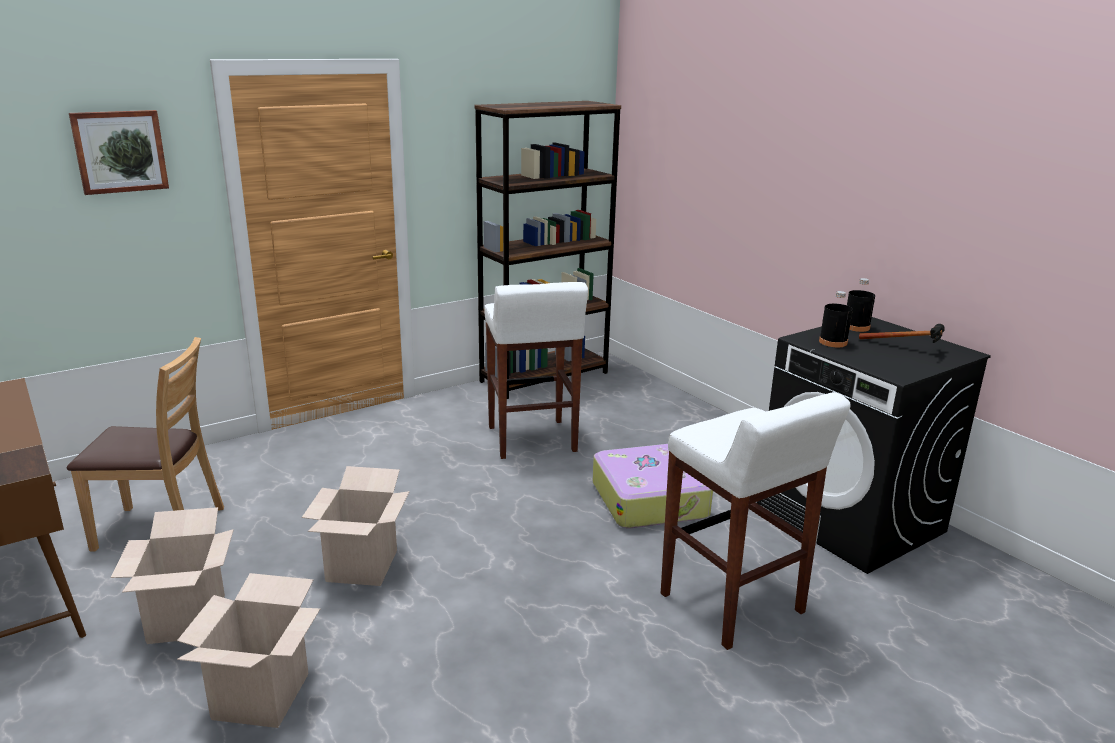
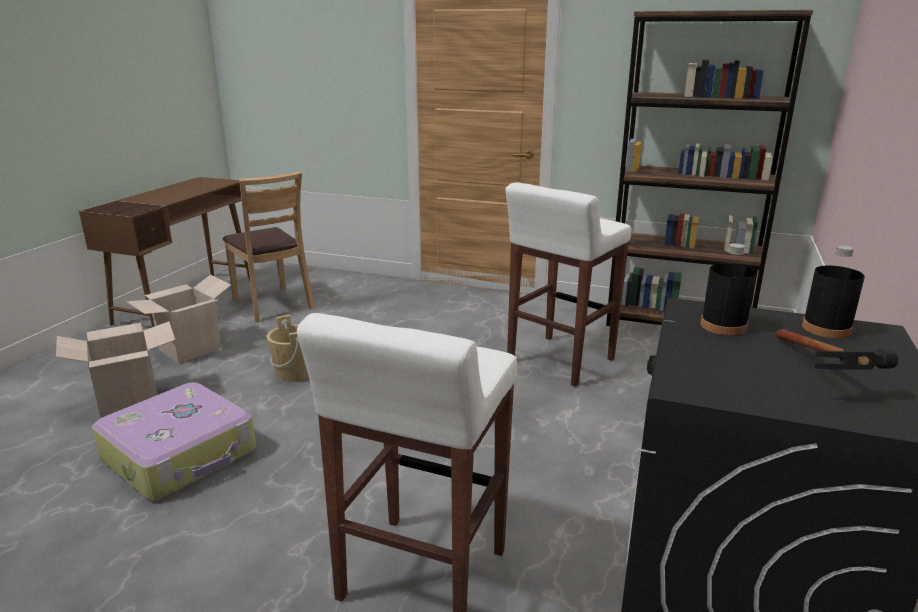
camera: 55 degrees right, 0 degrees up
picture [69,110,169,195] -> none
cardboard box [302,466,409,586] -> beige bucket [266,315,309,382]
suitcase [593,444,713,528] -> suitcase moved to [92,382,256,500]

